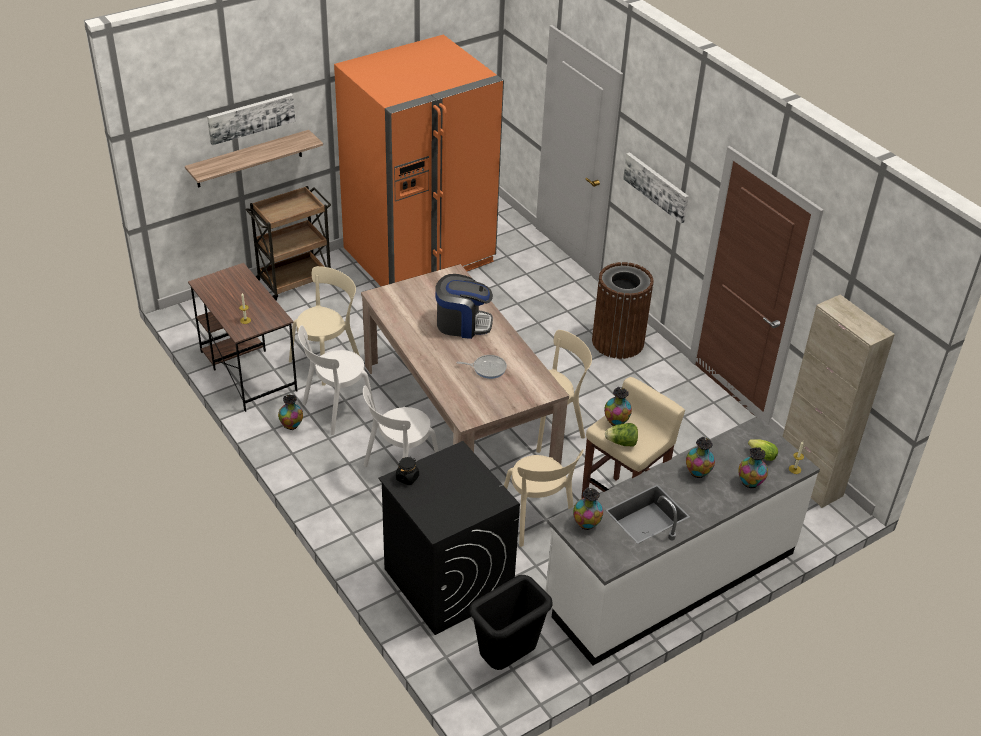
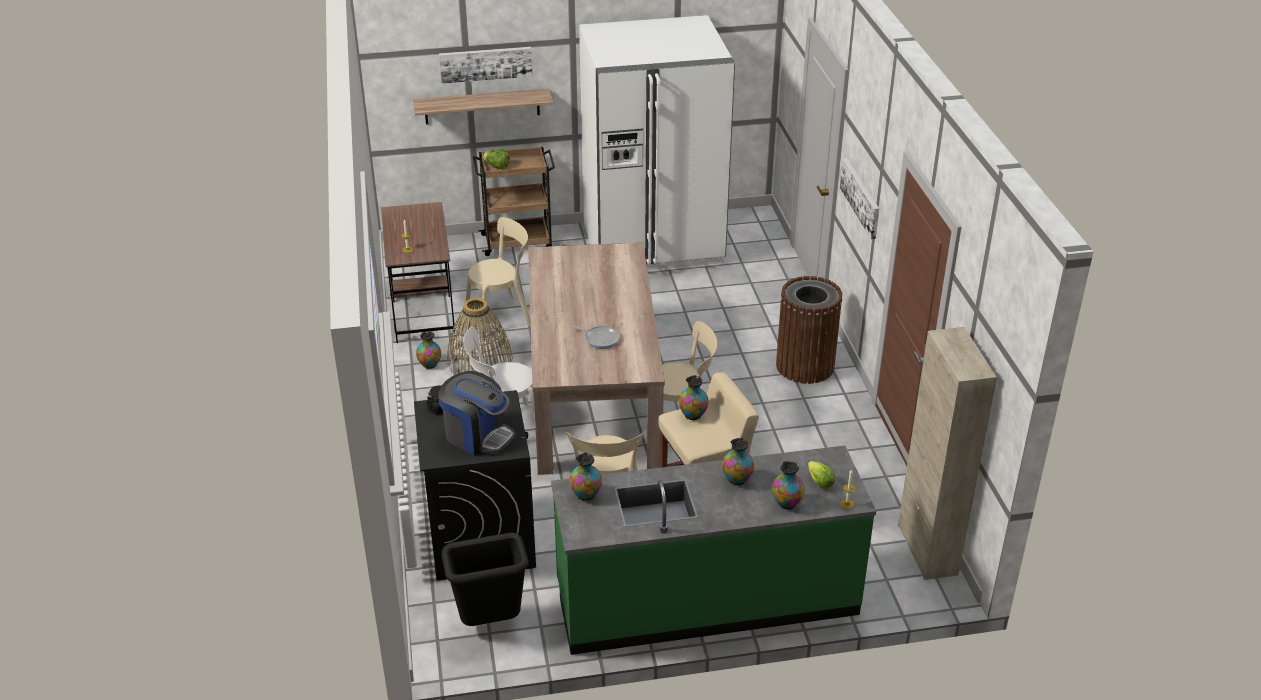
camera: 25 degrees right, 5 degrees down
white chair [298,325,376,435] -> basket [447,298,513,375]
orange fridge [334,34,504,286] -> white fridge [579,15,735,272]
coffee machine [435,274,493,339] -> coffee machine moved to [438,371,516,455]
white counter [546,417,820,665] -> green counter [551,446,876,655]
lettuce [605,423,638,447] -> lettuce moved to [483,149,510,169]

